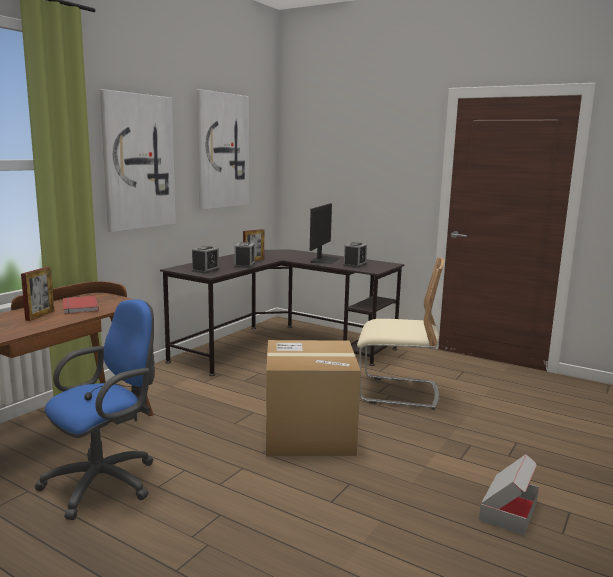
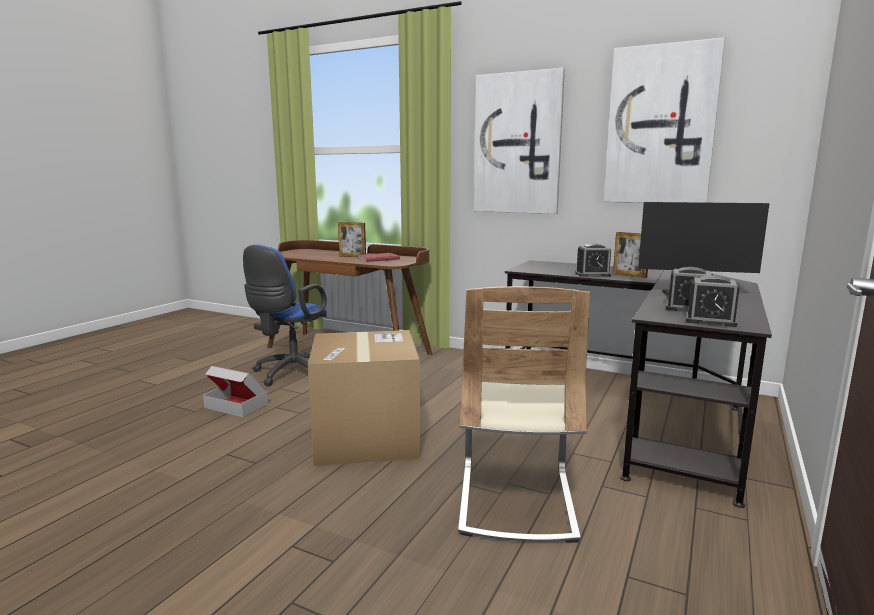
camera: 85 degrees right, 0 degrees up
blue office chair [34,299,155,520] -> blue office chair turned 75 degrees clockwise [243,245,327,386]
alarm clock [192,246,220,273] -> alarm clock moved to [686,275,740,327]
cardboard box [479,454,539,535] -> cardboard box moved to [203,366,268,417]

